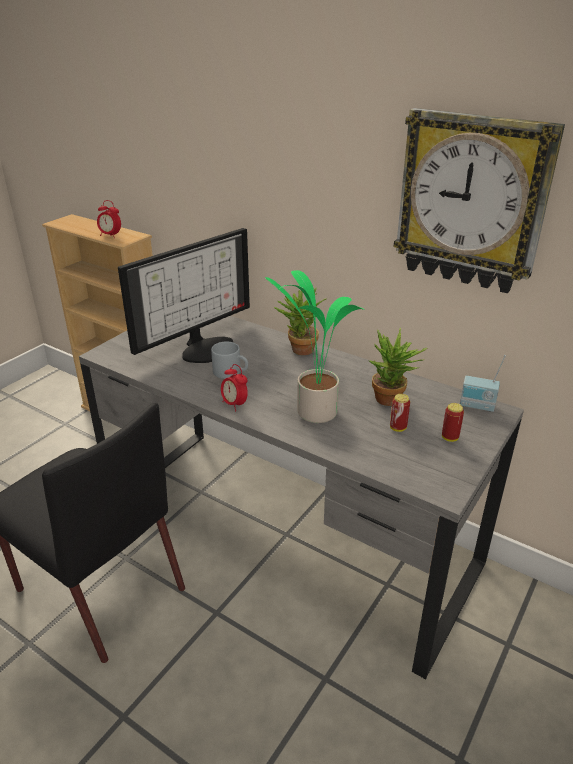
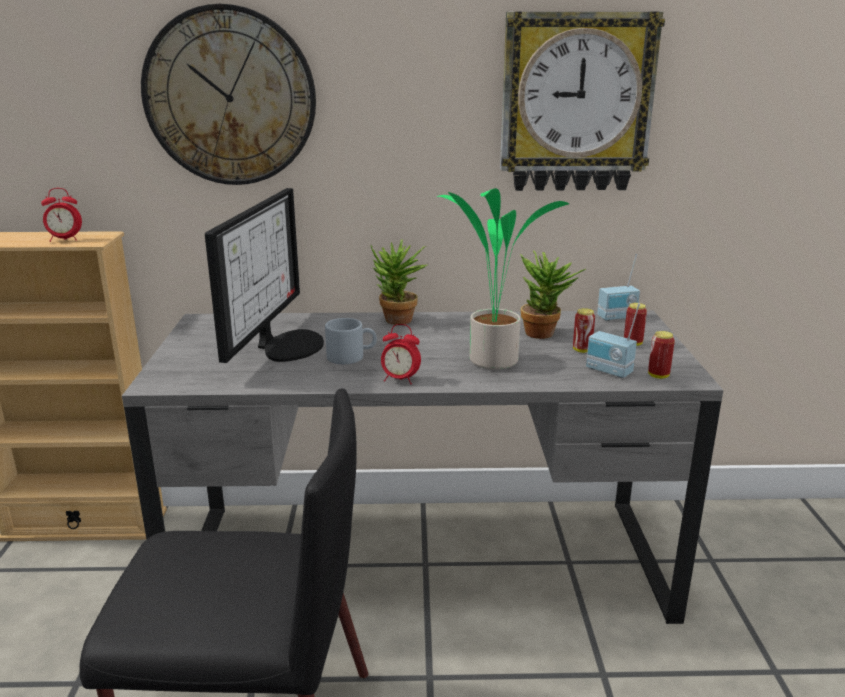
camera: 35 degrees left, 10 degrees down
none -> wall clock [141,4,316,185]
none -> radio [586,303,640,378]
none -> can [648,331,675,379]

